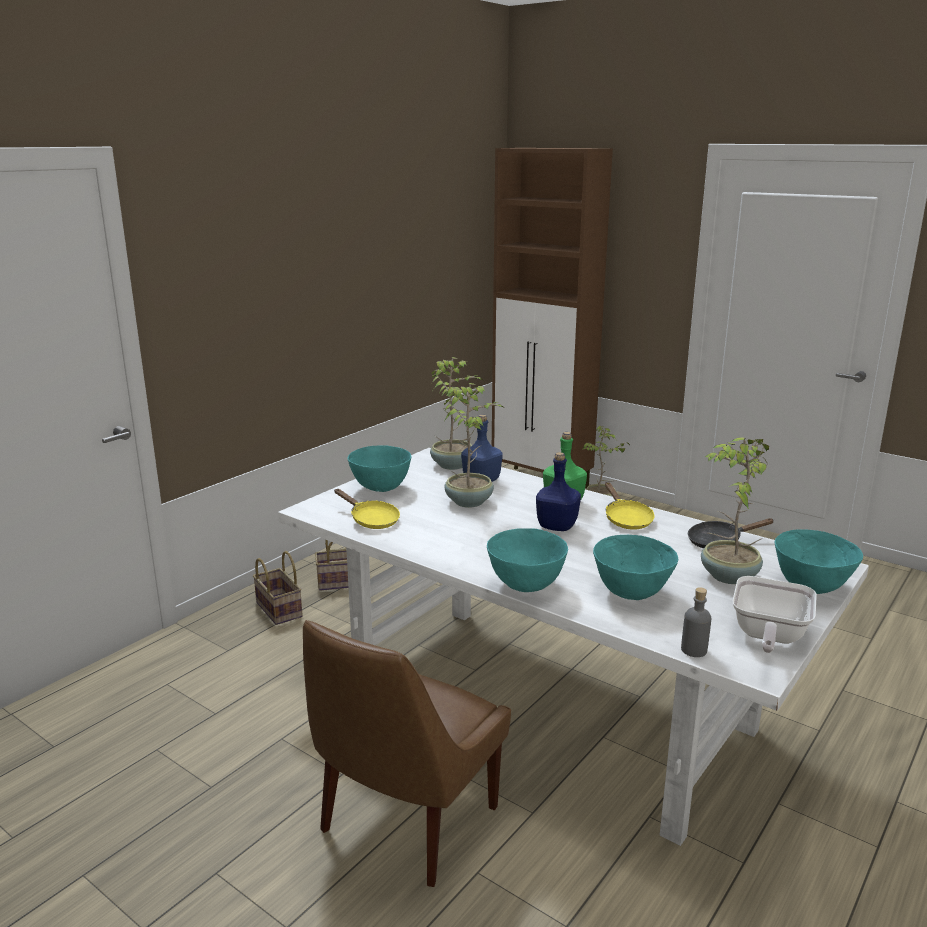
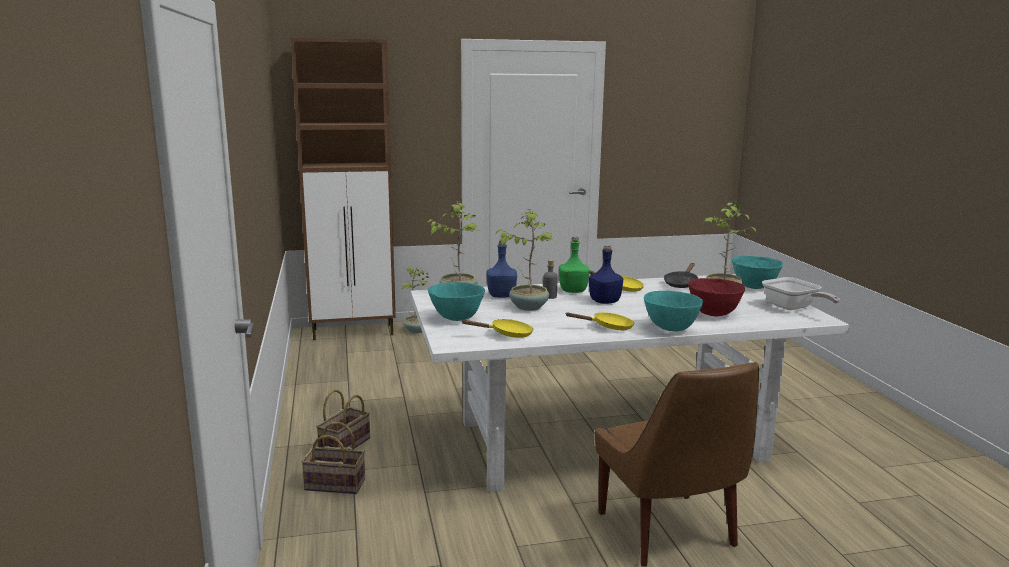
camera: 50 degrees left, 5 degrees down
turquoise bowl [593,535,678,600] -> red bowl [688,278,745,316]
grey bottle [681,587,712,657] -> grey bottle moved to [543,260,558,299]
none -> yellow frying pan [566,312,634,330]

